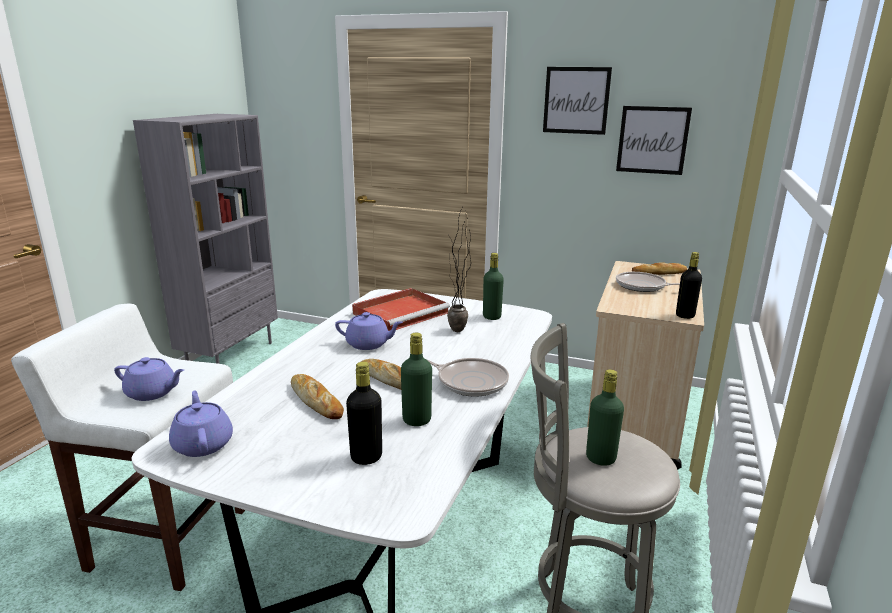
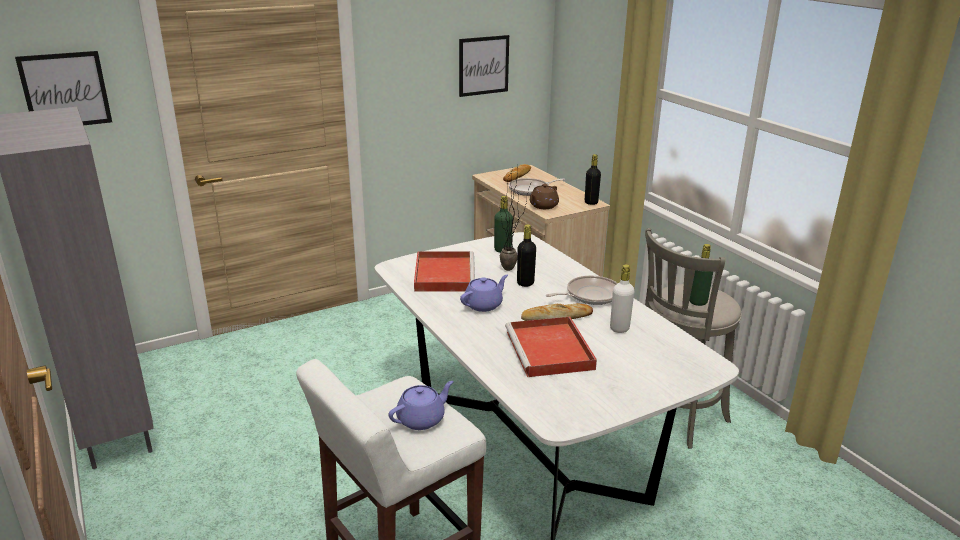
camera: 50 degrees left, 5 degrees up
purple teapot [169,390,233,457] -> none
bread [291,374,344,419] -> red tray [505,317,597,377]
black bottle [346,362,382,465] -> black bottle moved to [517,224,536,287]
green bottle [401,333,432,426] -> white bottle [610,265,634,333]
picture [543,67,612,135] -> picture moved to [15,51,112,125]
none -> brown teapot [530,184,559,209]

